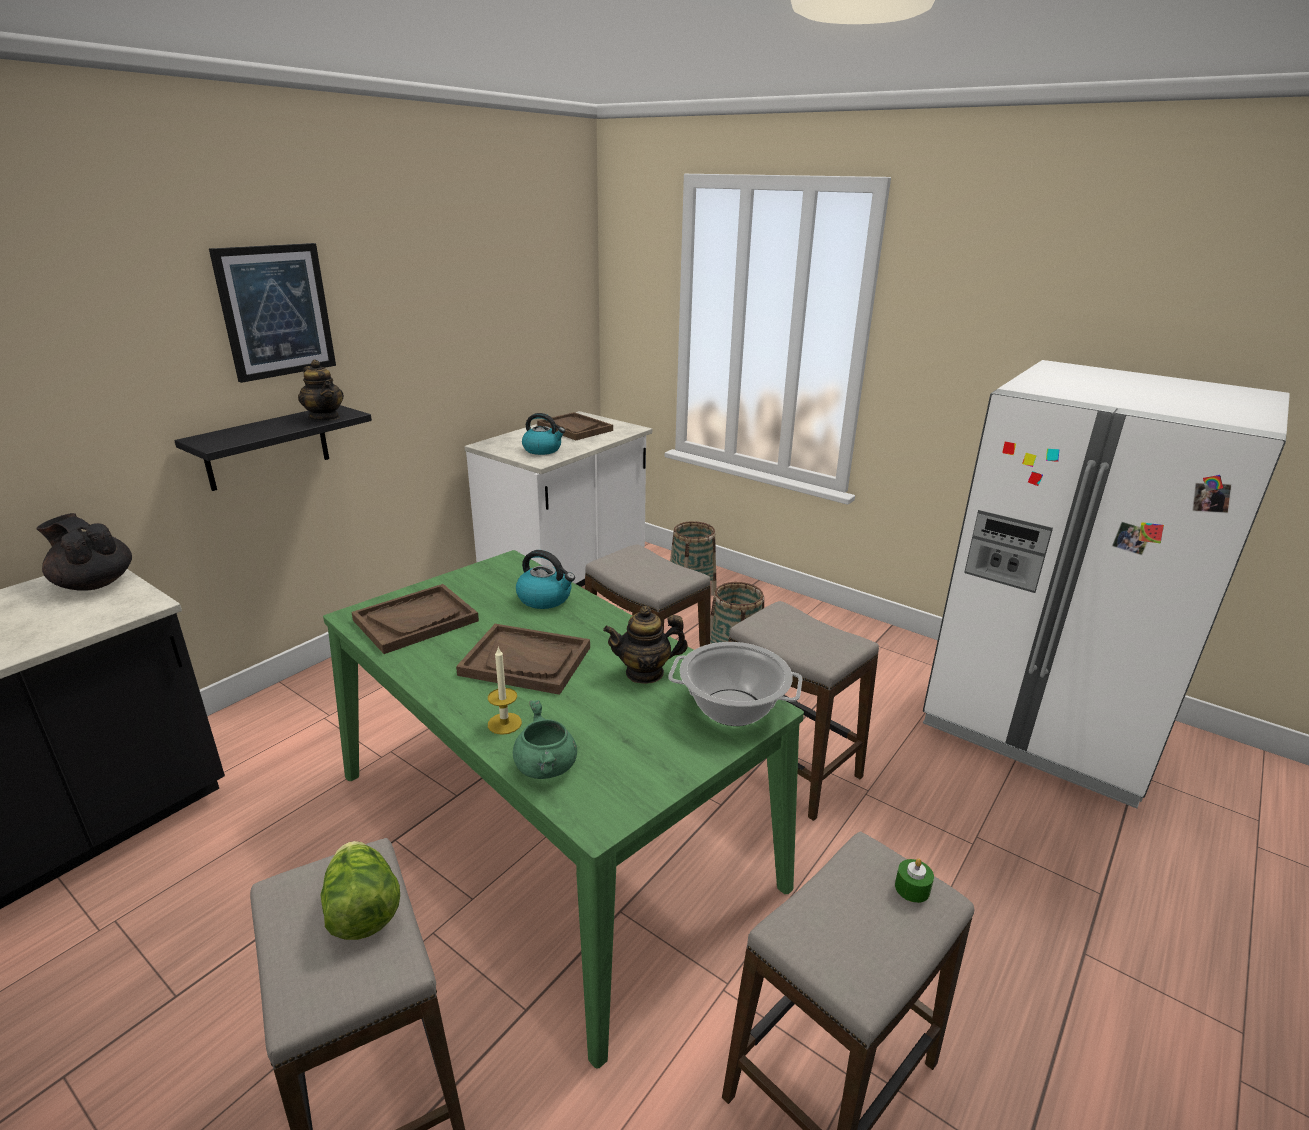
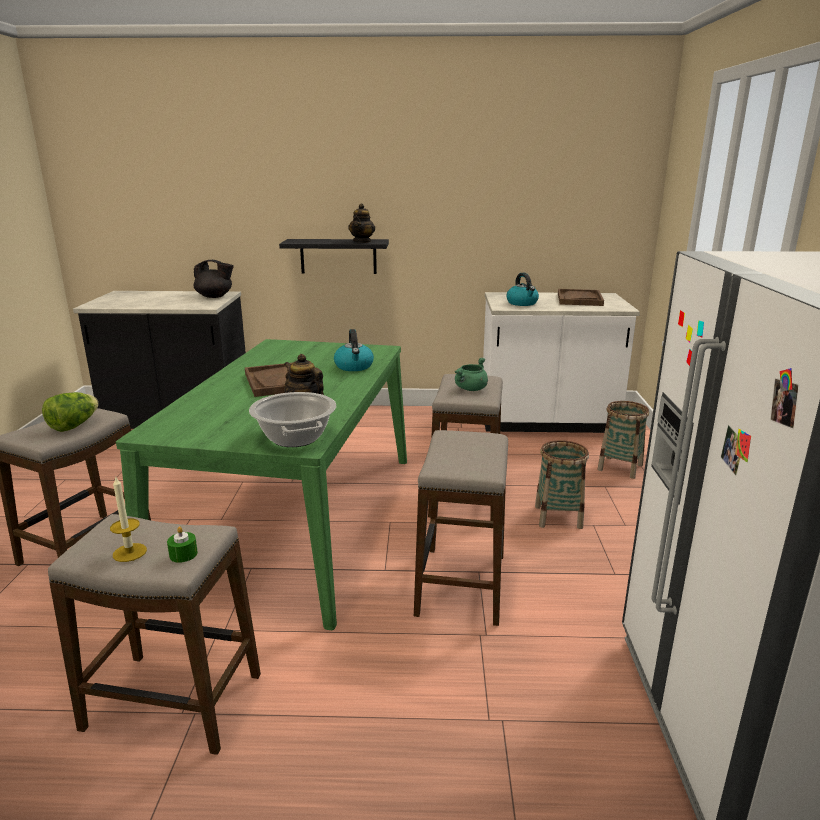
camera: 55 degrees right, 5 degrees down
black teapot [36,513,132,591] -> black teapot turned 105 degrees clockwise [194,260,234,298]
picture [209,243,336,383] -> none
brown tray [351,584,479,654] -> none
candle [488,646,522,735] -> candle moved to [110,476,147,562]
green cooking pot [513,700,577,779] -> green cooking pot moved to [455,357,488,391]

